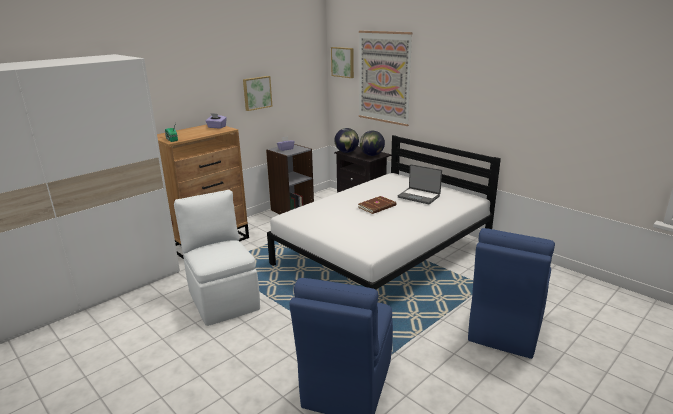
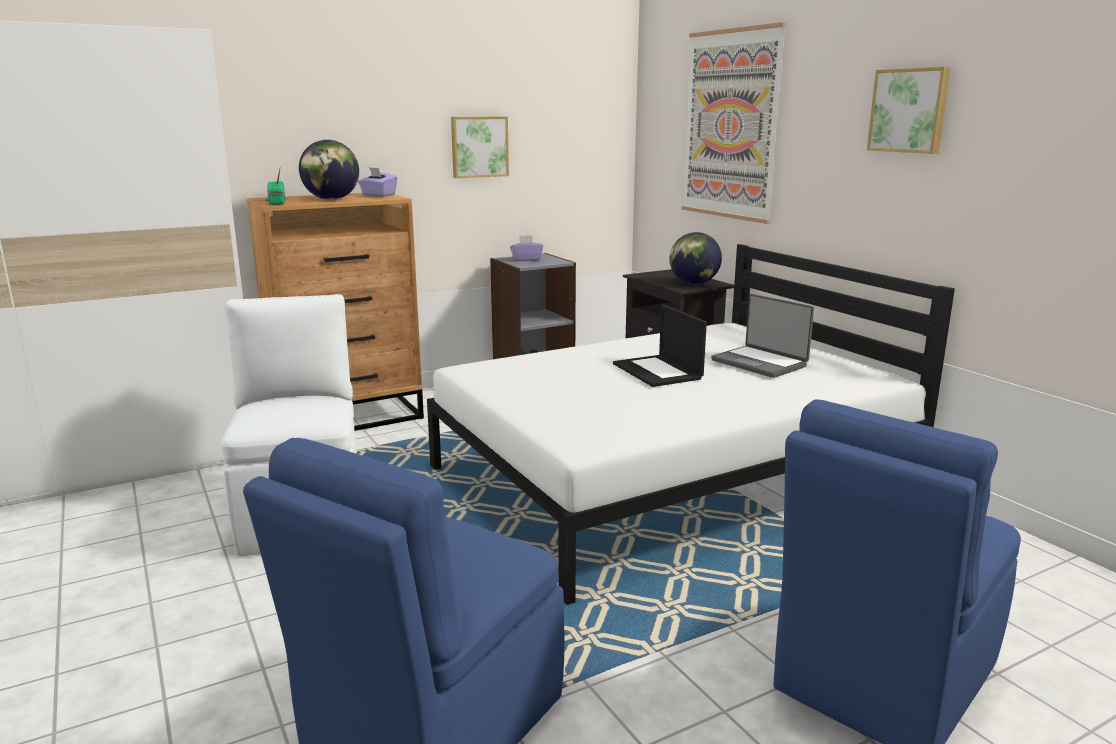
camera: 15 degrees right, 5 degrees down
picture [331,47,354,78] -> picture moved to [867,67,951,154]
globe [334,128,359,153] -> globe moved to [299,140,359,200]
brown book [358,196,396,214] -> laptop [613,304,707,387]

